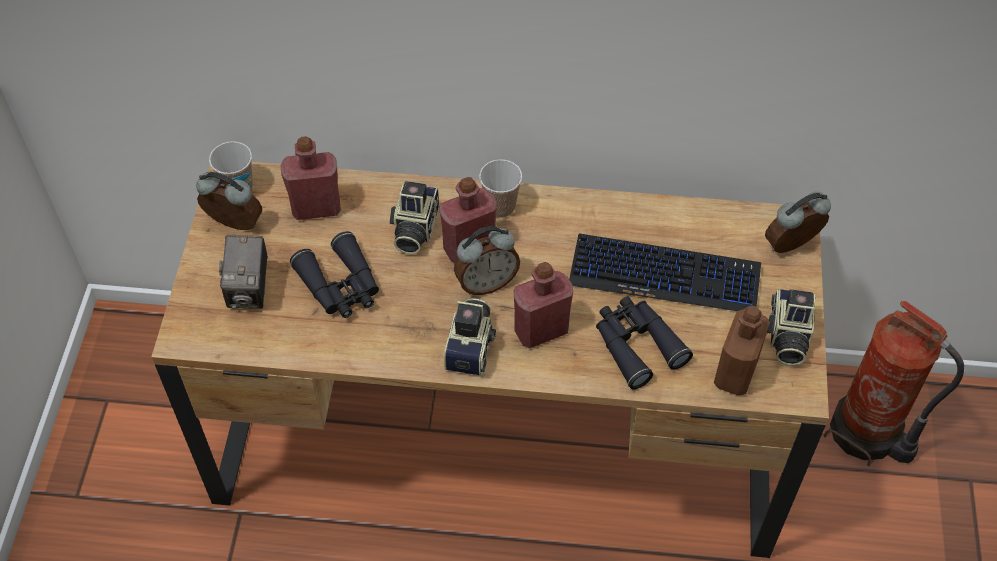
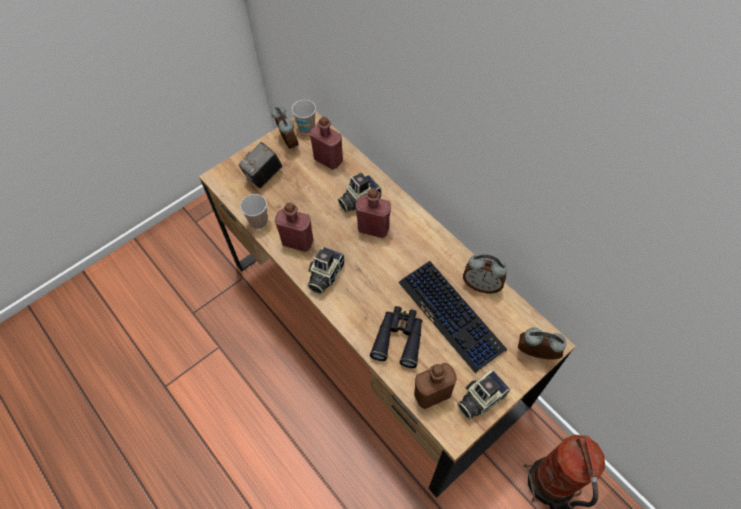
camera: 45 degrees right, 5 degrees up
black binoculars [290,231,379,318] -> none
camera [444,298,496,376] -> camera turned 150 degrees clockwise [307,247,345,295]
alarm clock [454,226,520,295] -> alarm clock moved to [463,254,507,294]
cup [479,159,522,218] -> cup moved to [240,194,268,229]
red bottle [514,262,573,349] -> red bottle moved to [275,202,314,252]

